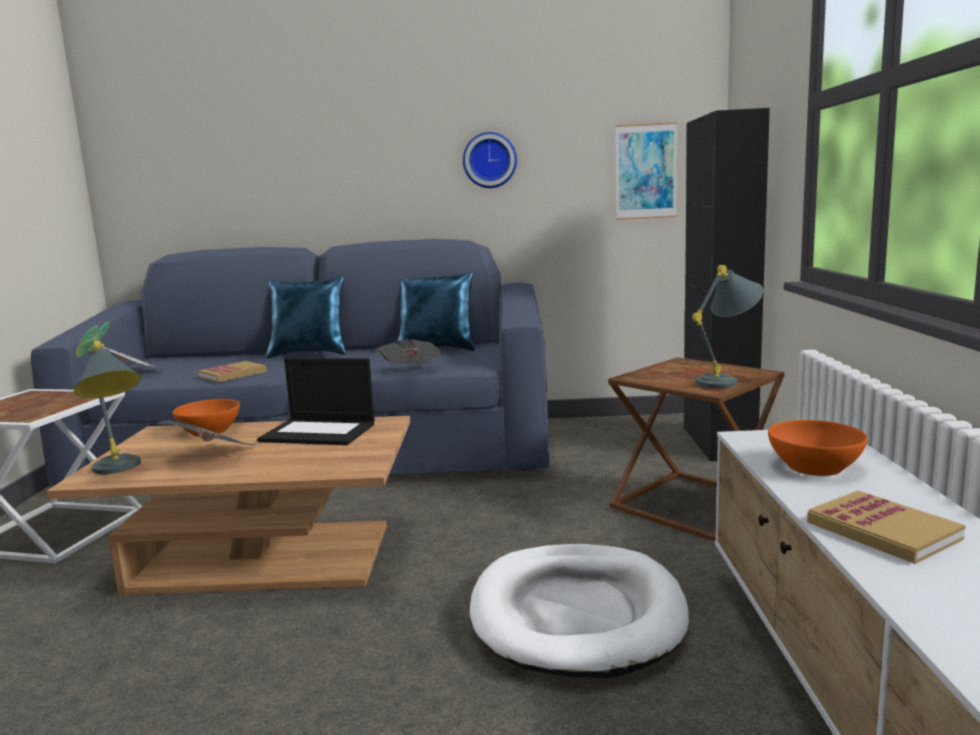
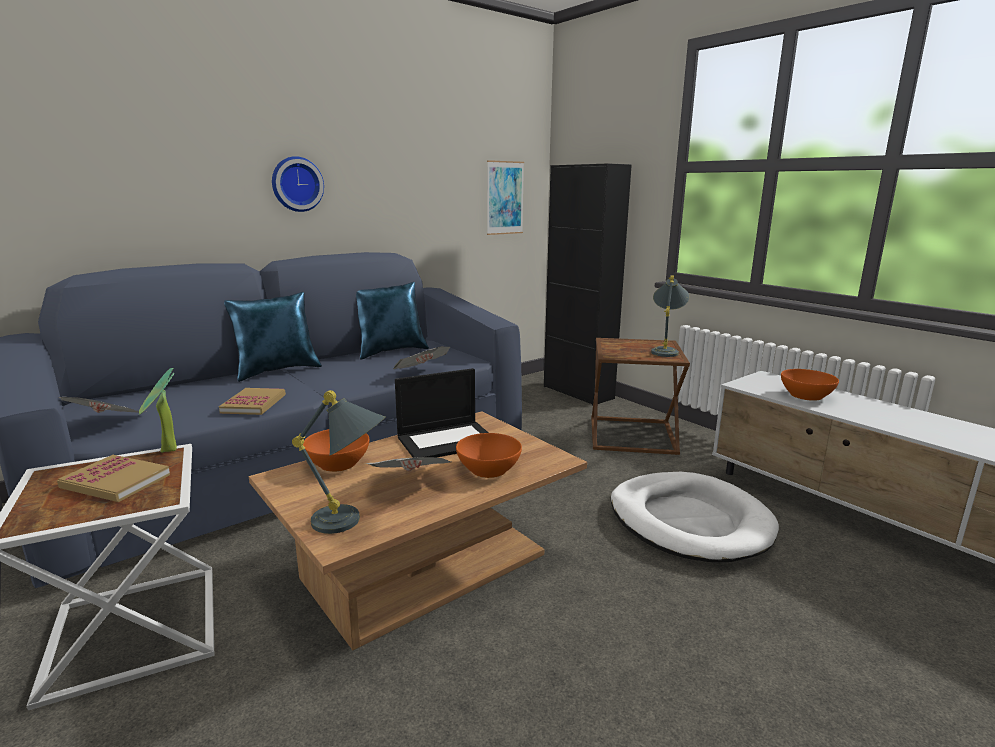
camera: 40 degrees left, 5 degrees up
wall clock [463,132,517,188] -> wall clock moved to [272,156,324,212]
book [807,491,966,564] -> book moved to [57,455,170,502]
none -> orange bowl [456,433,522,478]

